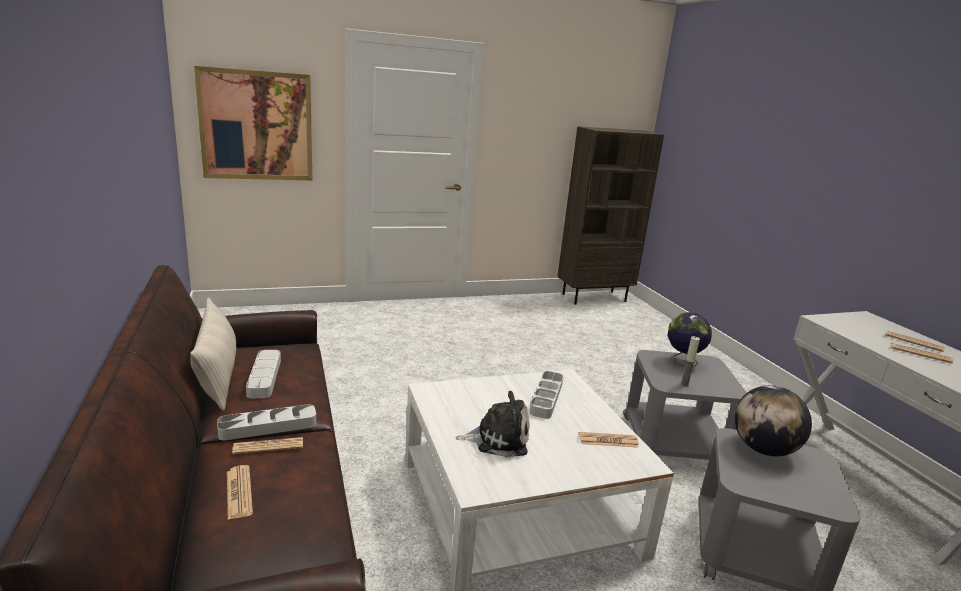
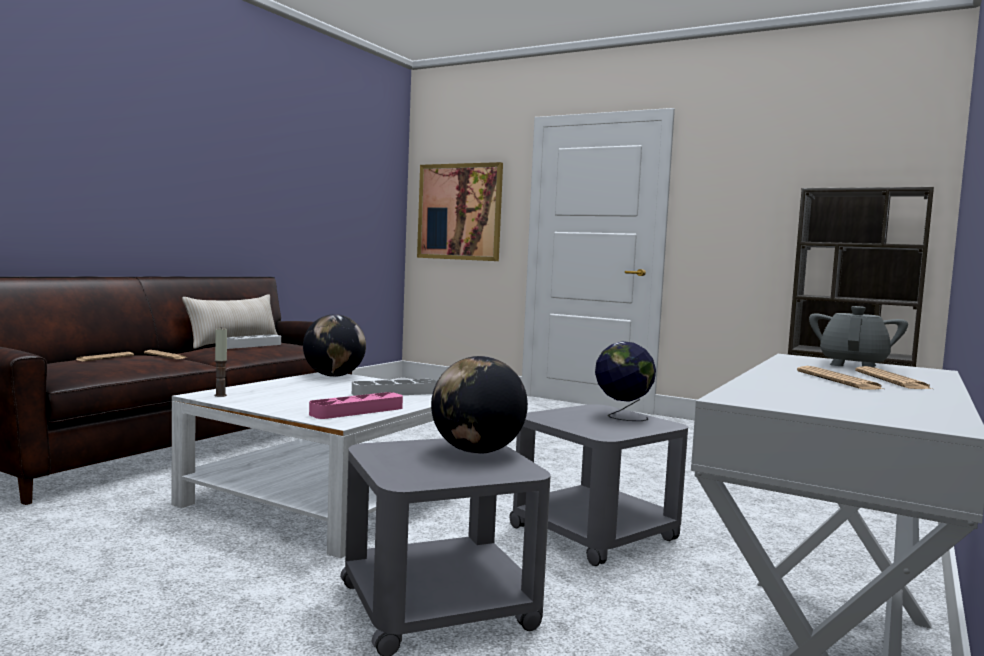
camera: 50 degrees right, 15 degrees down
grey tray [217,404,316,441] -> none
plush toy [456,391,530,457] -> none
newspaper [578,432,639,448] -> pink tray [309,392,403,419]
candle [680,336,700,387] -> candle moved to [215,327,227,397]
none -> globe [303,314,366,377]
none -> grey teapot [809,306,908,367]

